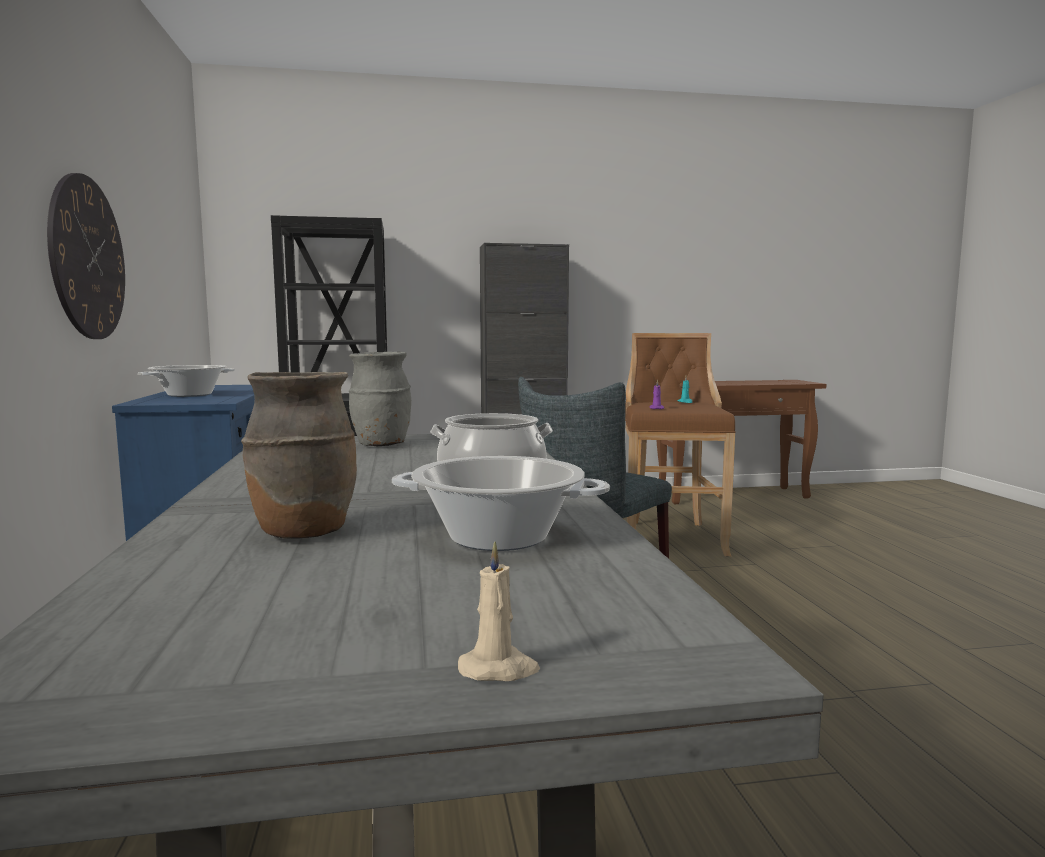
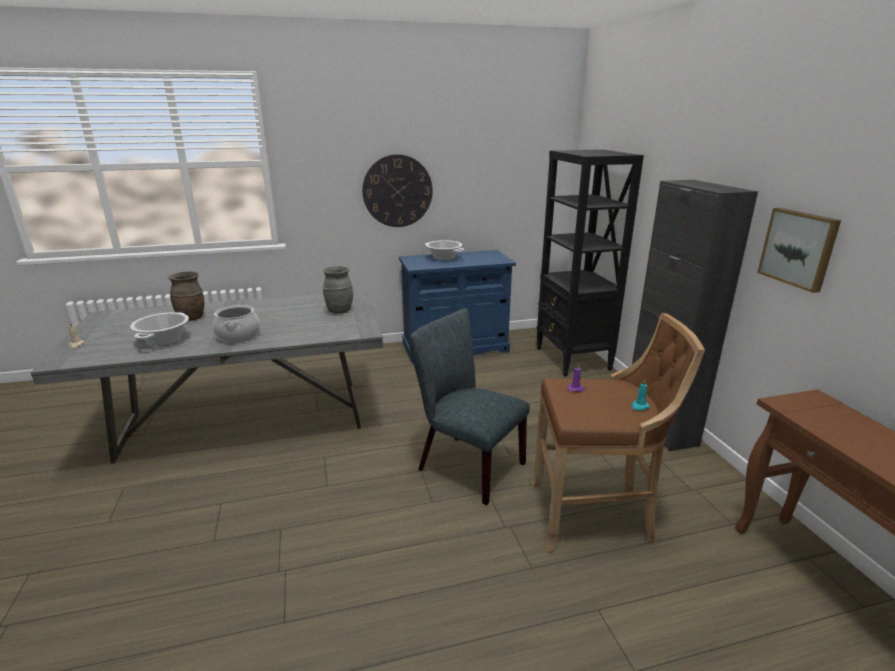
camera: 85 degrees right, 15 degrees up
none -> picture [757,208,841,293]

